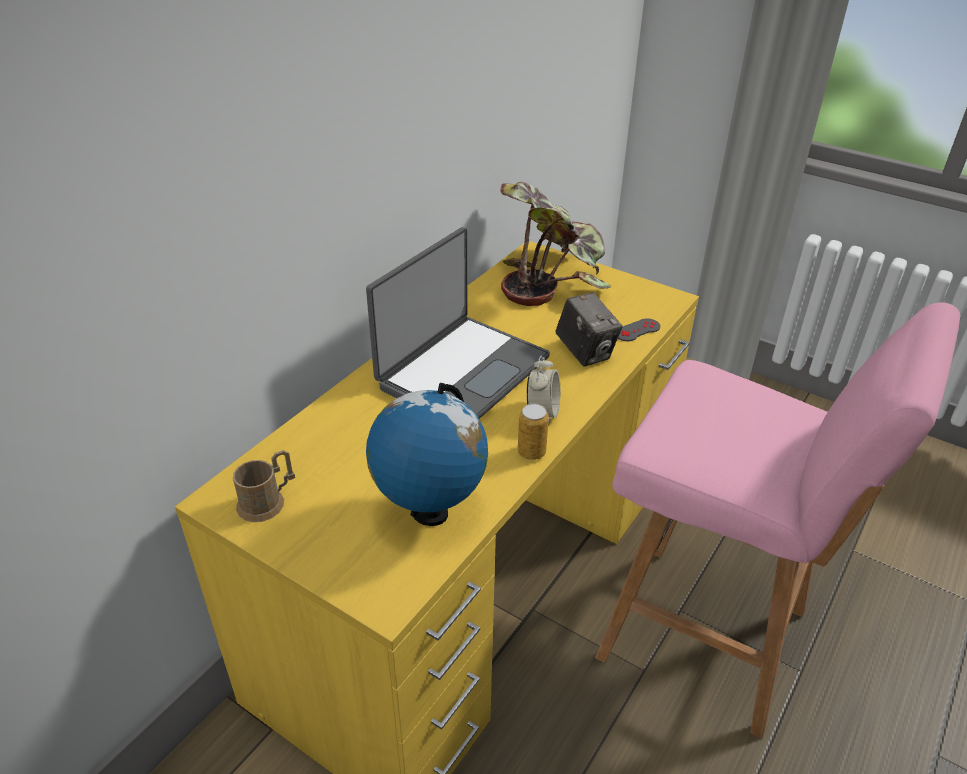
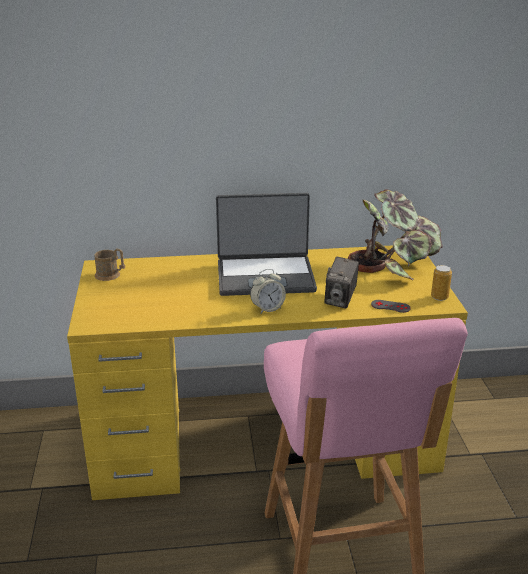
camera: 50 degrees right, 10 degrees down
globe [366,383,488,526] -> none
can [518,404,549,460] -> can moved to [431,265,452,301]

